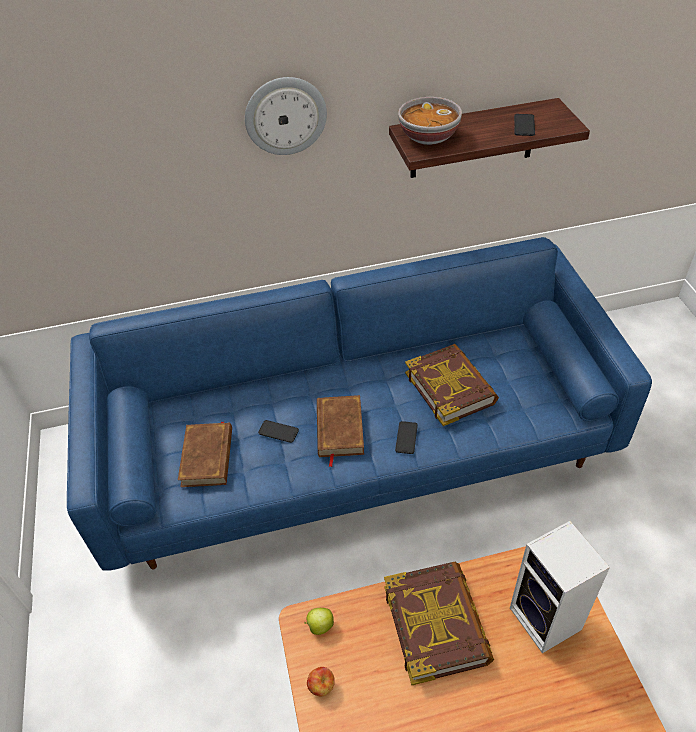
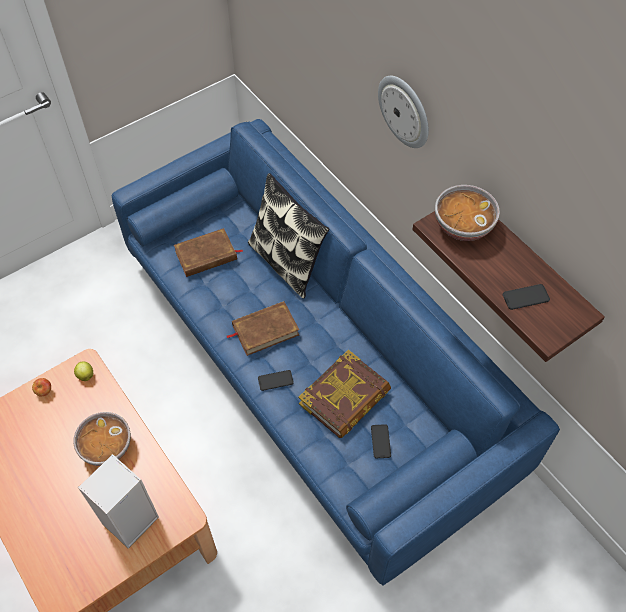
camera: 65 degrees right, 10 degrees up
phone [258,420,299,443] -> phone moved to [371,424,391,458]
book [384,561,494,685] -> bowl [73,412,131,466]
none -> pillow [248,173,330,299]

